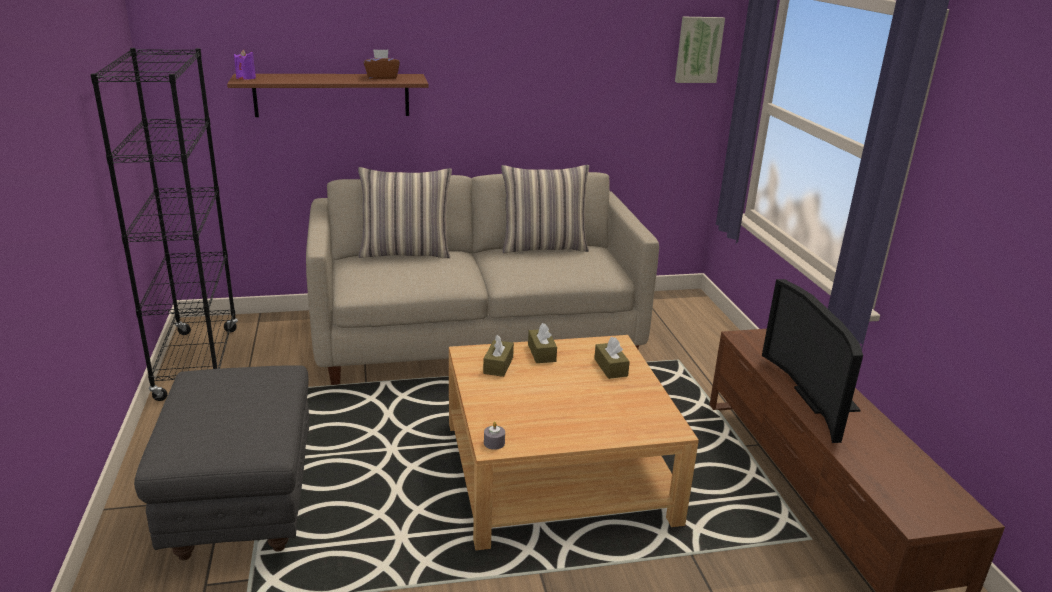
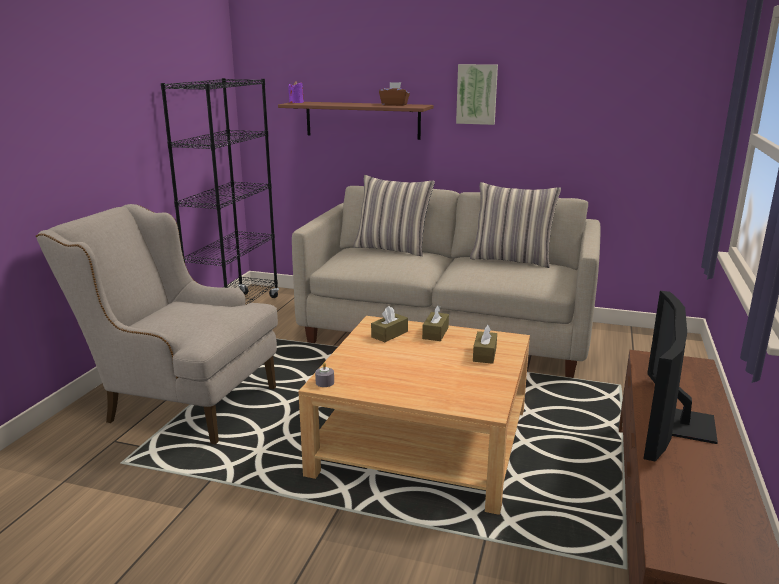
camera: 30 degrees right, 5 degrees down
grey ottoman [134,366,309,560] -> beige armchair [36,204,278,445]
picture [675,17,725,83] -> picture moved to [456,64,498,125]

